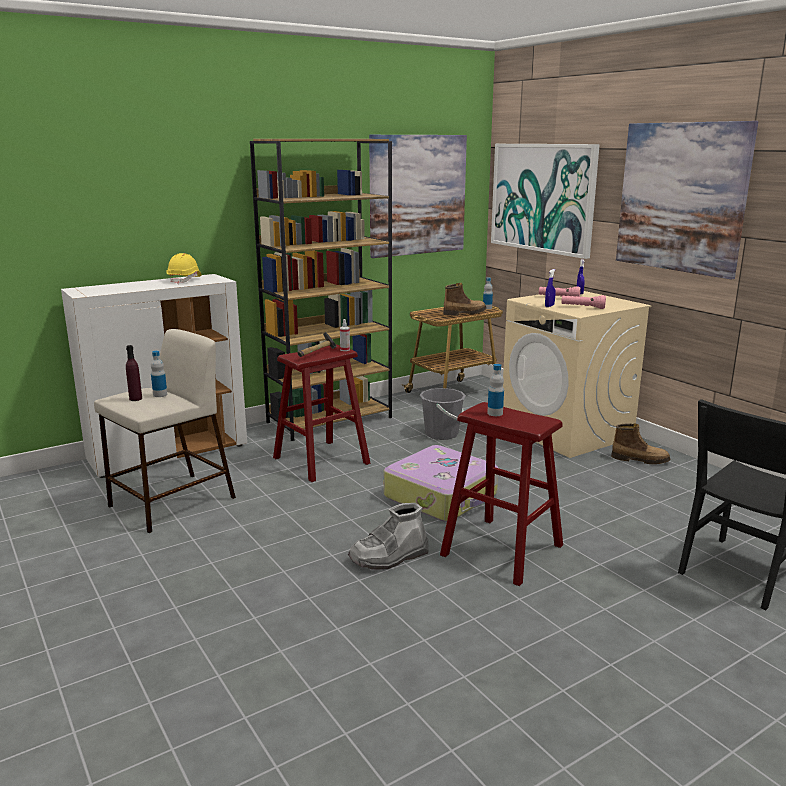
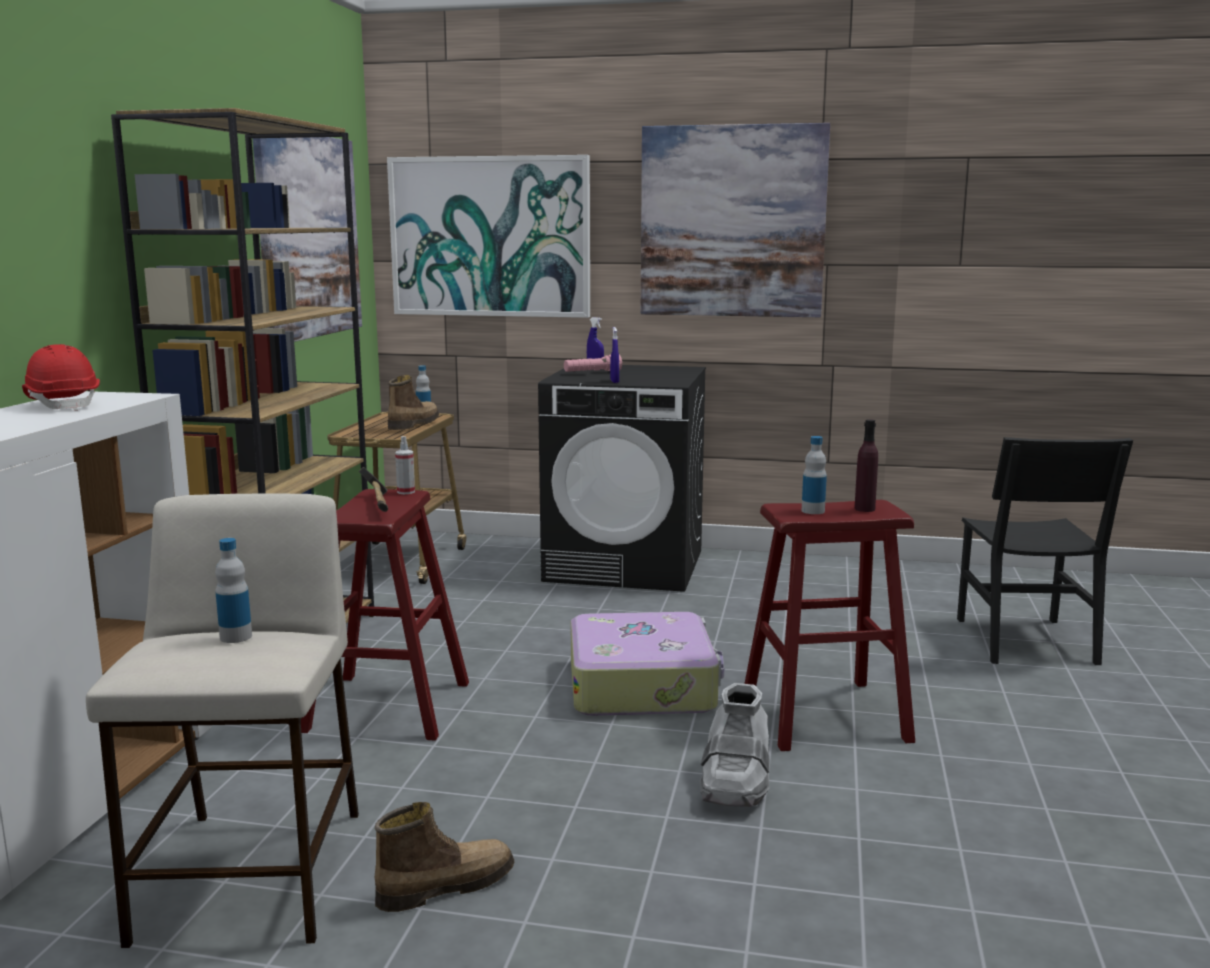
camera: 45 degrees left, 5 degrees down
purple bottle [126,345,142,401] -> purple bottle moved to [855,419,878,512]
yellow hard hat [166,253,202,284] -> red hard hat [22,344,100,411]
grey bucket [420,388,466,440] -> none
beige washing machine [503,291,651,458] -> black washing machine [538,365,706,592]
pink flashlight [561,295,606,309] -> none
boot [611,423,670,464] -> boot moved to [375,802,514,912]

